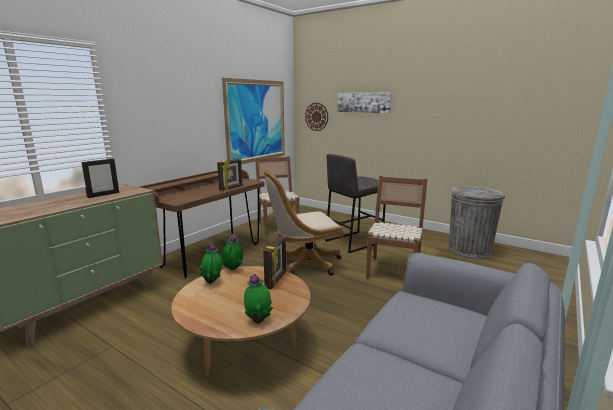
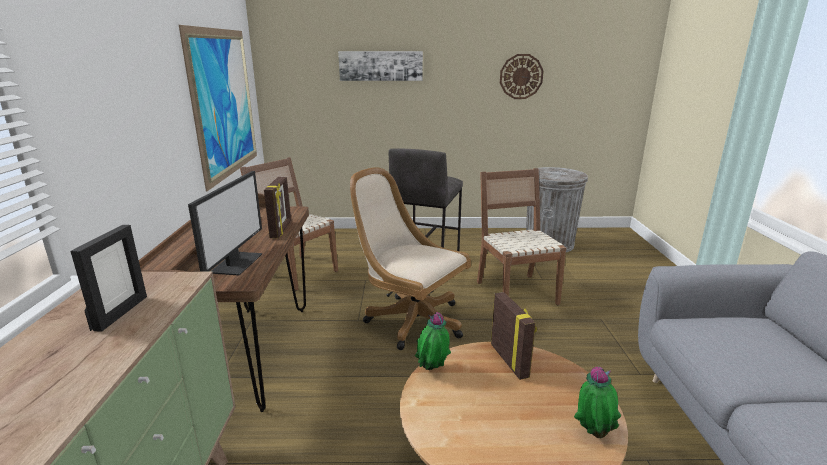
camera: 35 degrees left, 5 degrees up
potted plant [199,243,222,284] -> none
office chair [264,169,344,276] -> office chair turned 90 degrees clockwise [350,167,471,350]
wall clock [305,103,328,131] -> wall clock moved to [500,54,544,99]
none -> monitor [188,171,262,276]

